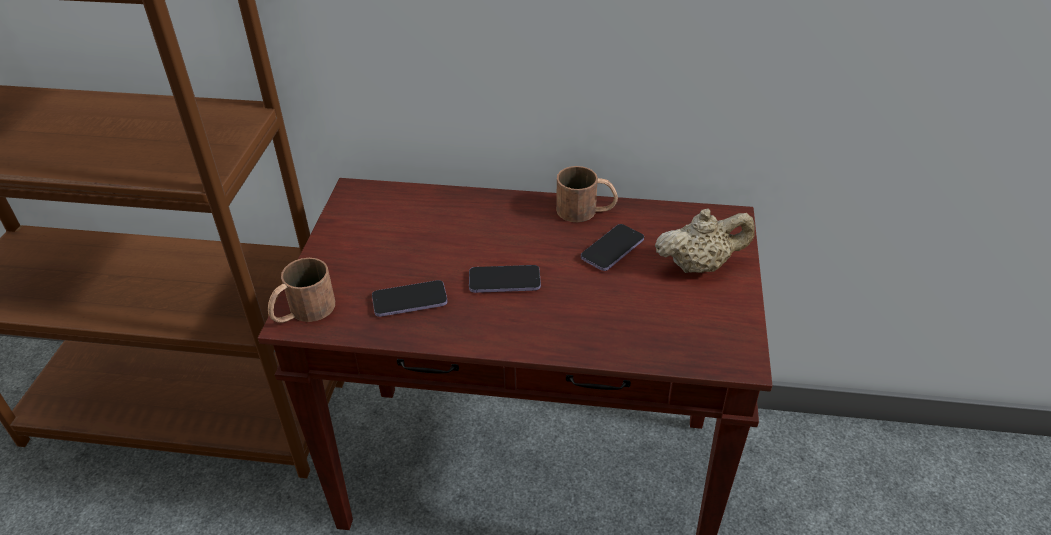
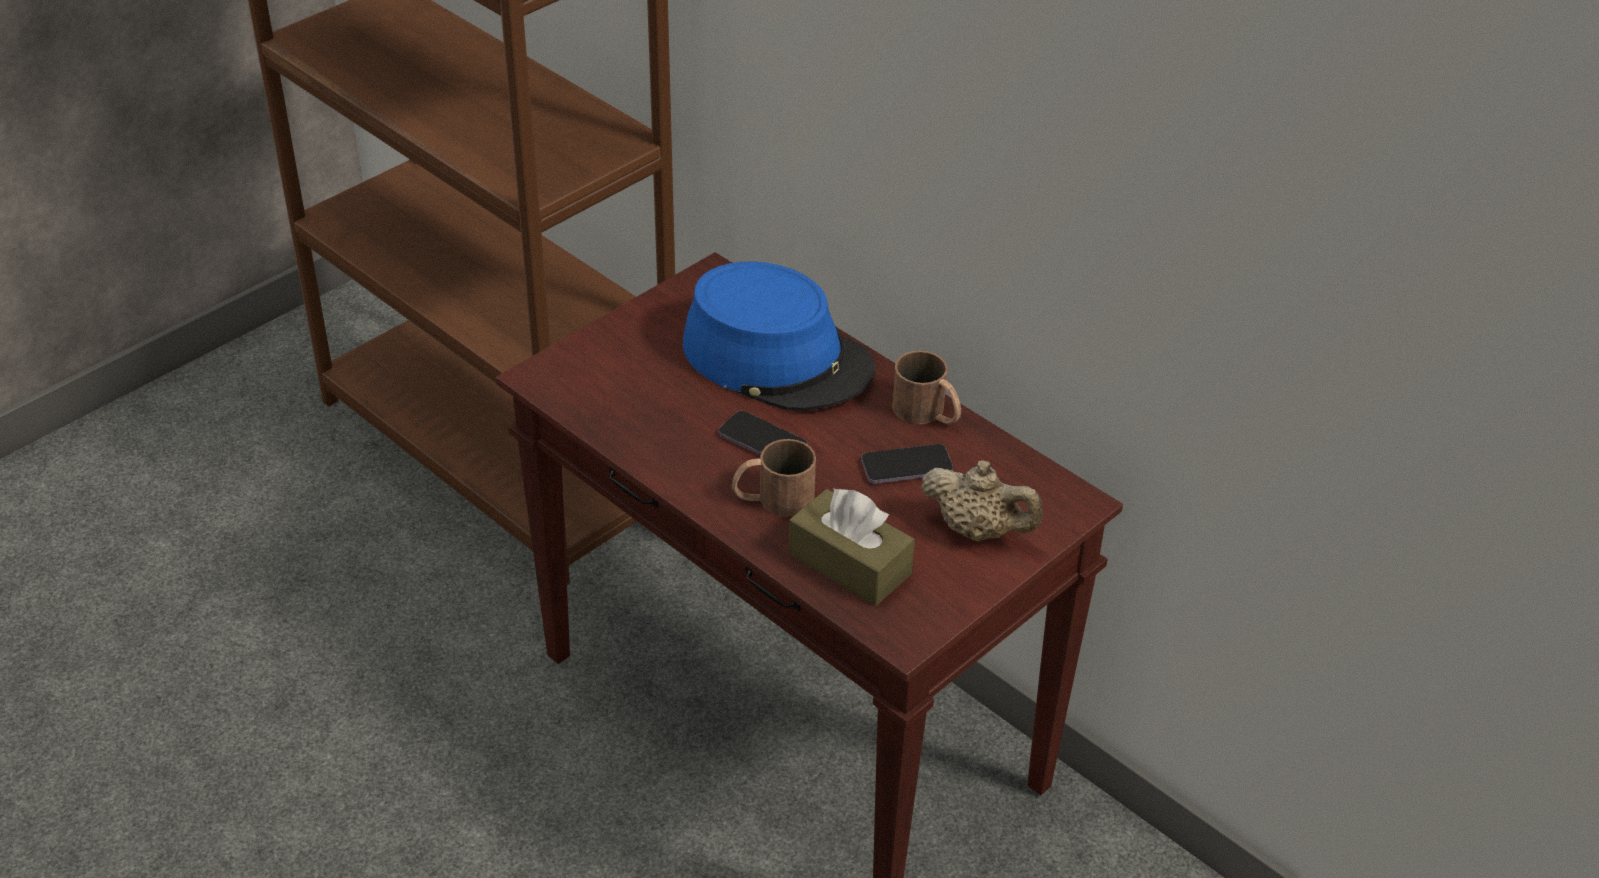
camera: 35 degrees right, 0 degrees up
brown mug [268,258,335,323] -> brown mug moved to [732,439,816,517]
phone [372,280,448,317] -> none
none -> blue hat [683,262,876,411]
none -> brown tissue box [789,488,915,606]

